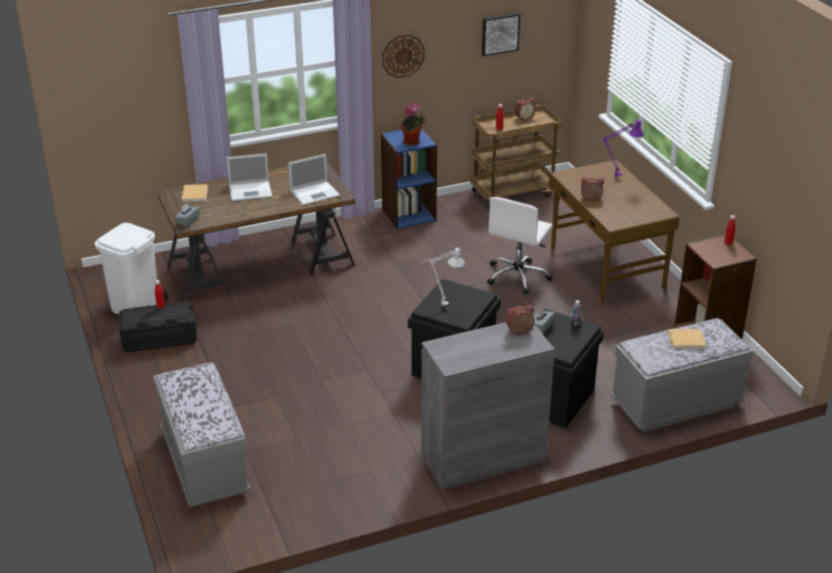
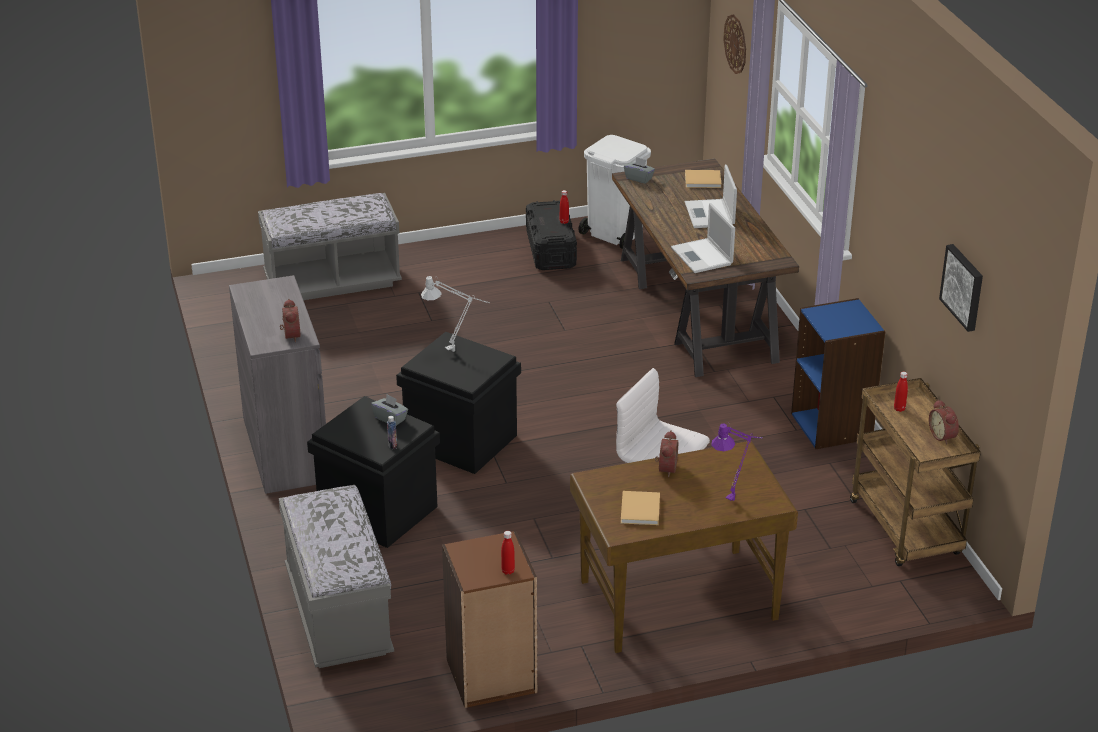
camera: 95 degrees right, 0 degrees up
wall clock [382,34,425,78] -> wall clock moved to [723,14,746,74]
potted plant [401,102,425,146] -> none
beige book [667,329,706,349] -> beige book moved to [621,491,660,525]

